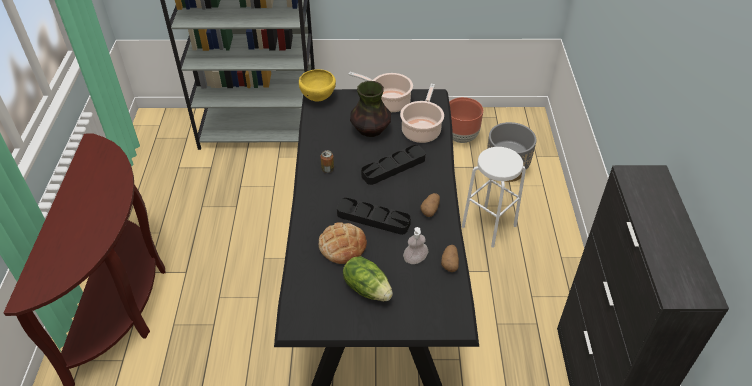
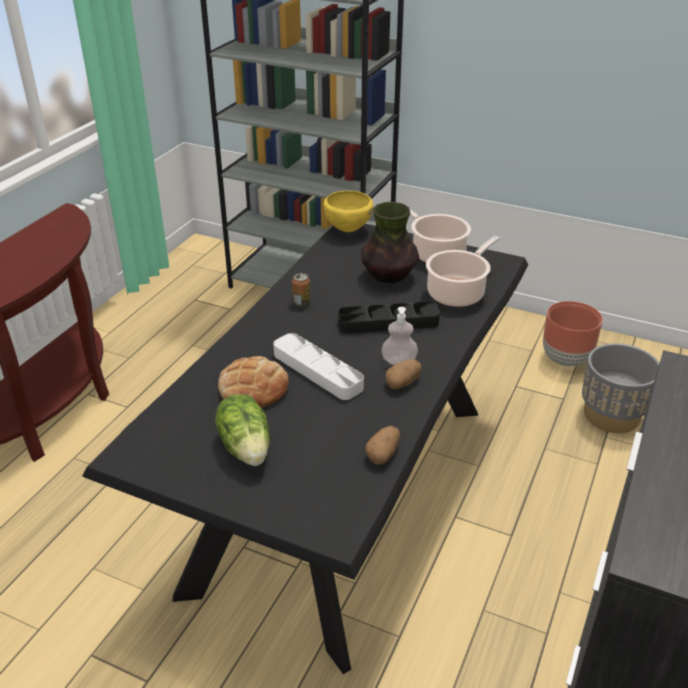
camera: 25 degrees right, 10 degrees down
black tray [337,197,411,235] -> white tray [273,333,364,400]
soap dispenser [403,227,428,264] -> soap dispenser moved to [381,307,418,365]
white stool [462,147,526,247] -> none

